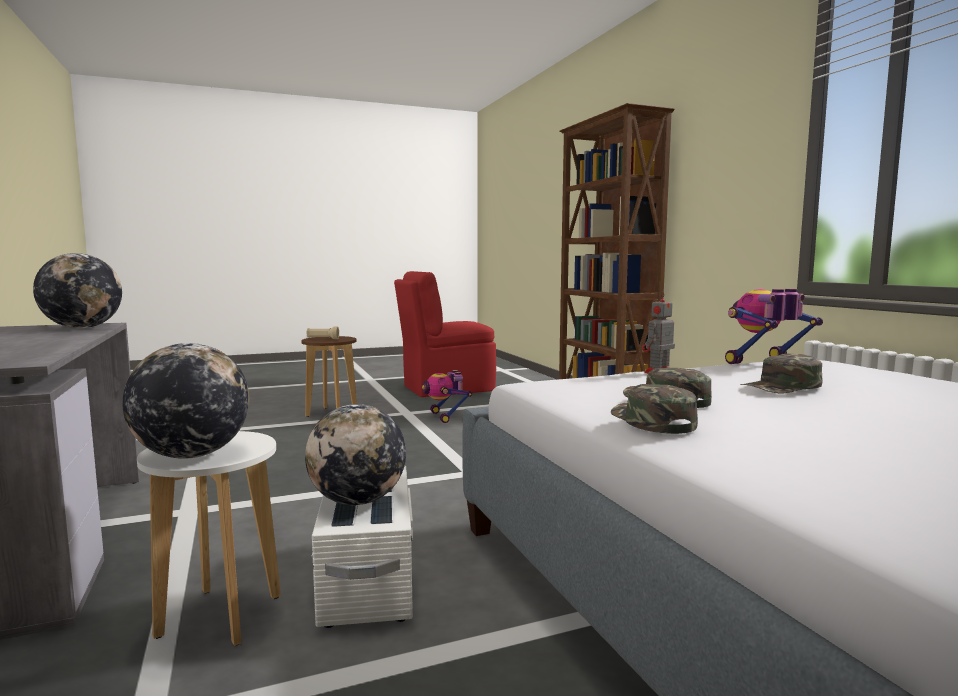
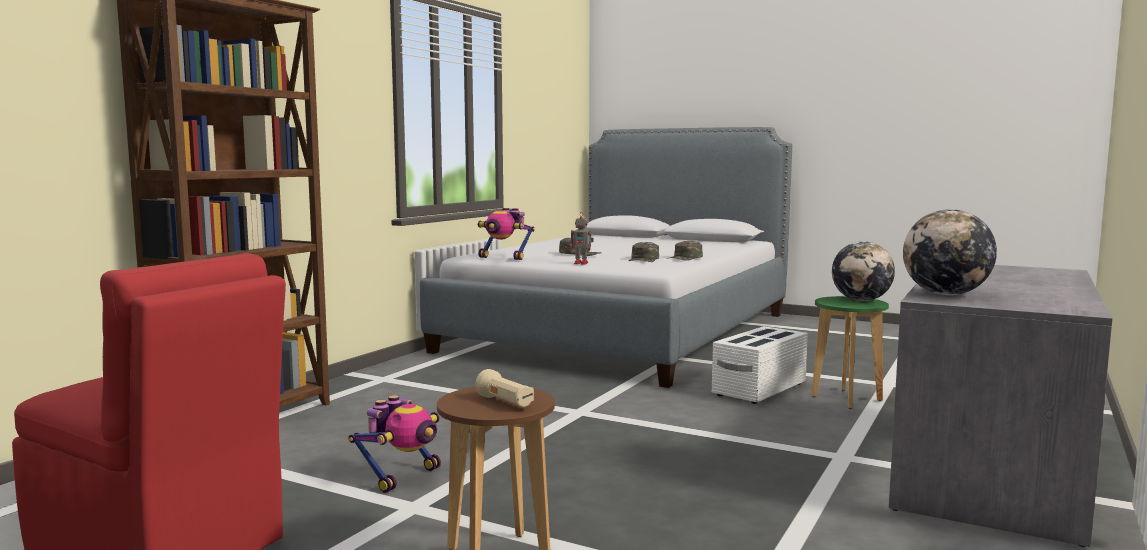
camera: 130 degrees left, 0 degrees up
white stool [137,431,281,646] -> green stool [811,296,889,409]
globe [305,404,406,505] -> none

